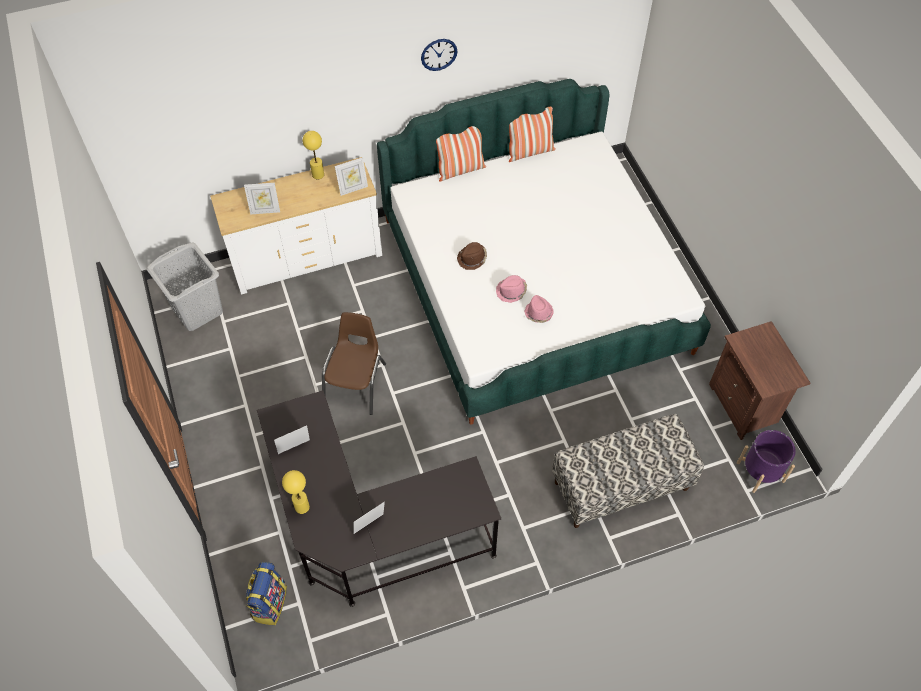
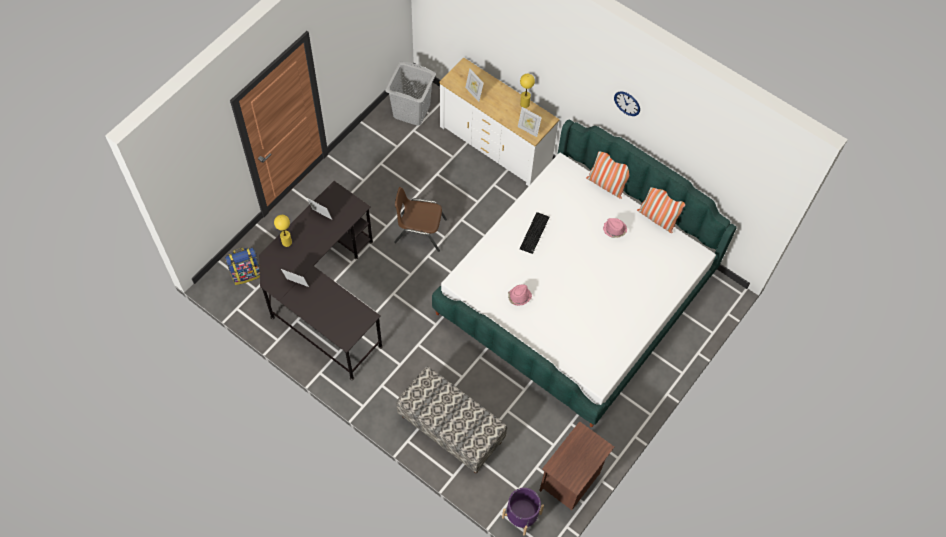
camera: 55 degrees right, 5 degrees up
brown chair [322,312,386,415] -> brown chair turned 150 degrees counterclockwise [394,187,447,252]
brown hat [457,242,487,270] -> keyboard [520,212,549,254]
pink hat [496,275,527,303] -> pink hat moved to [603,218,627,238]

